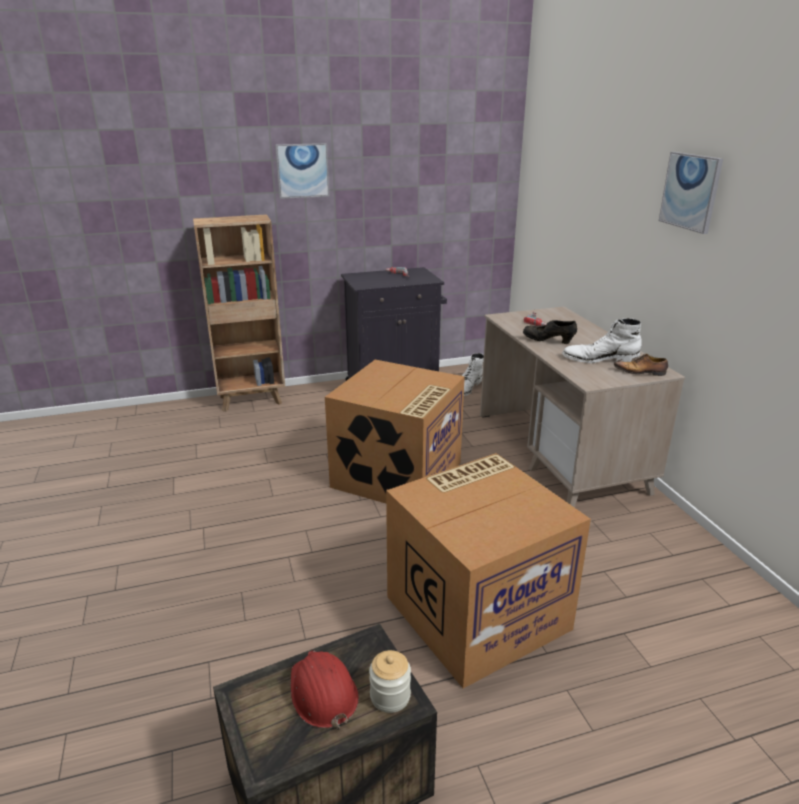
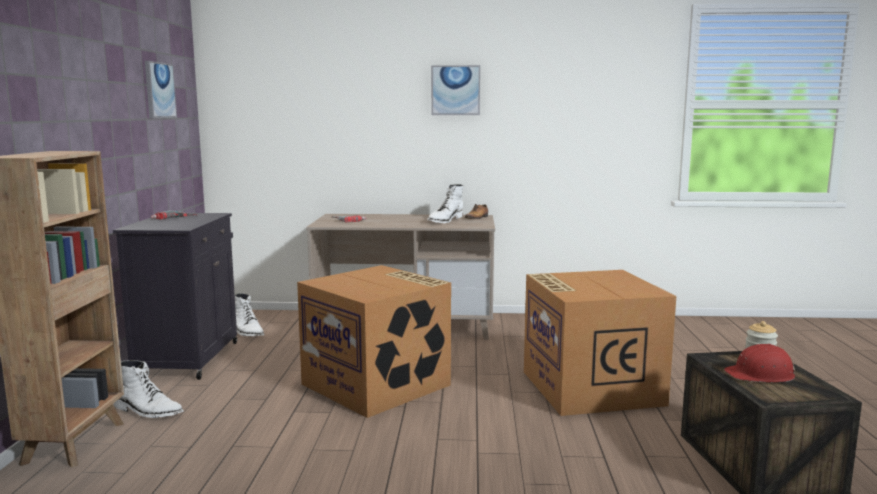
camera: 70 degrees left, 15 degrees down
picture [275,143,329,199] -> picture moved to [145,61,177,118]
black shoe [523,320,577,344] -> none
none -> white boot [114,360,184,418]

